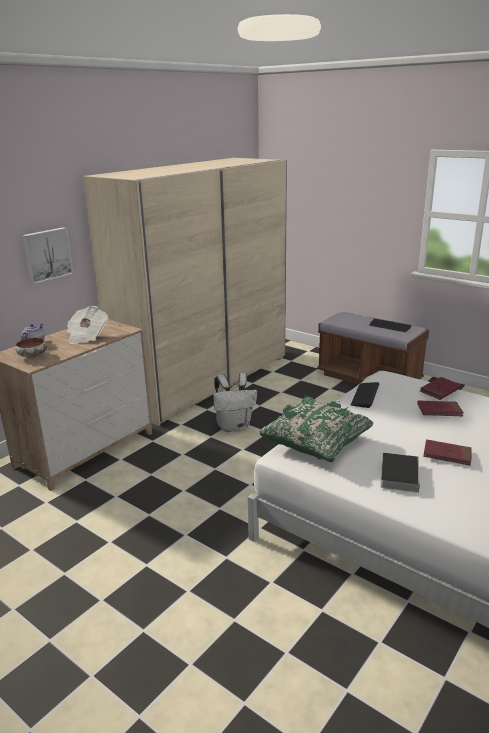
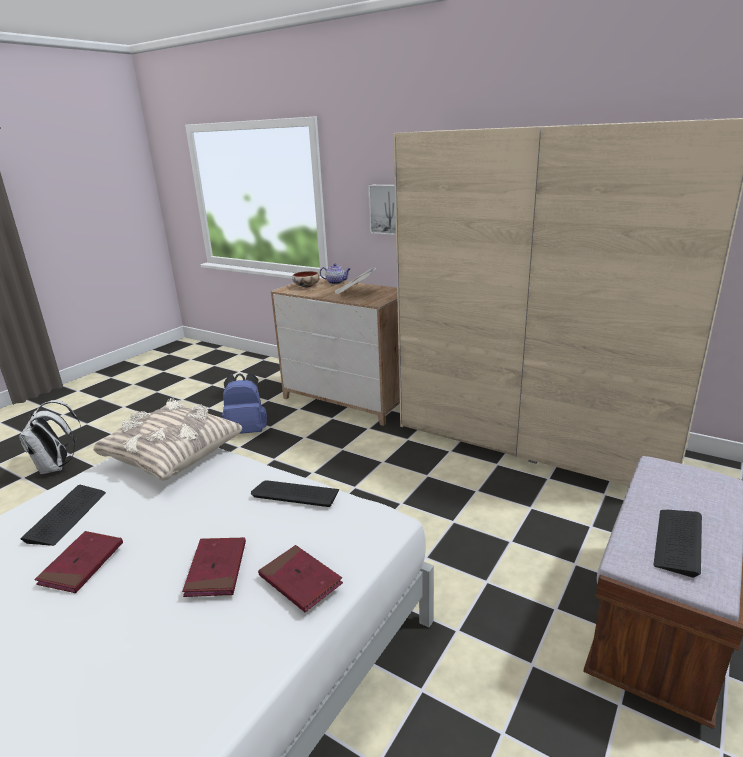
camera: 85 degrees right, 0 degrees up
white backpack [213,373,257,432] -> white backpack moved to [19,400,81,474]
green pillow [259,395,373,462] -> beige pillow [93,399,242,481]
book [380,453,420,493] -> keyboard [20,485,106,546]
none -> blue backpack [221,373,267,434]

